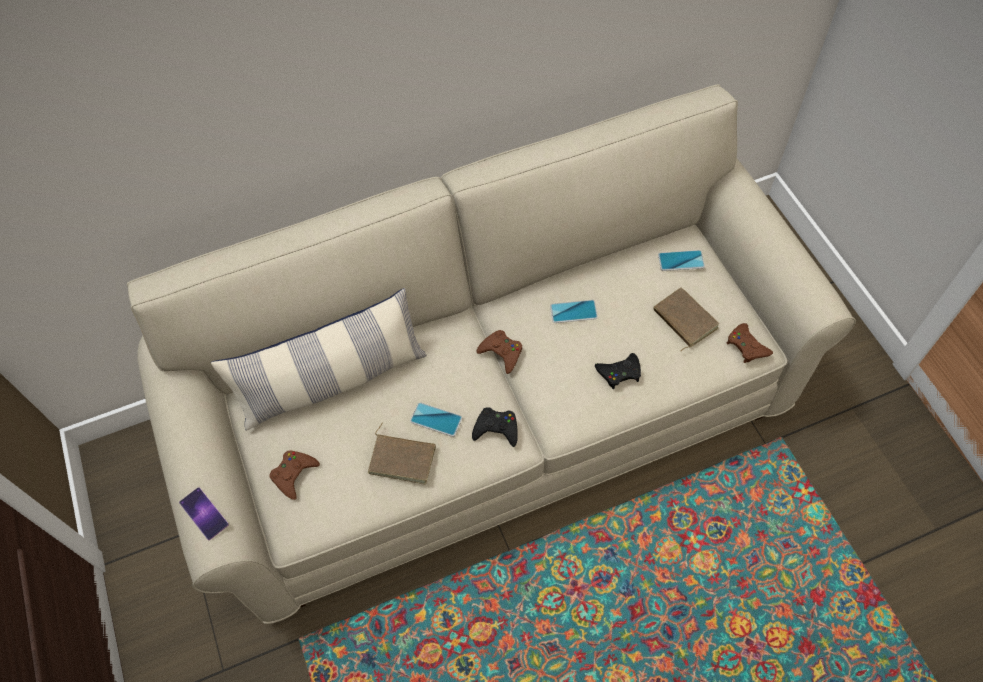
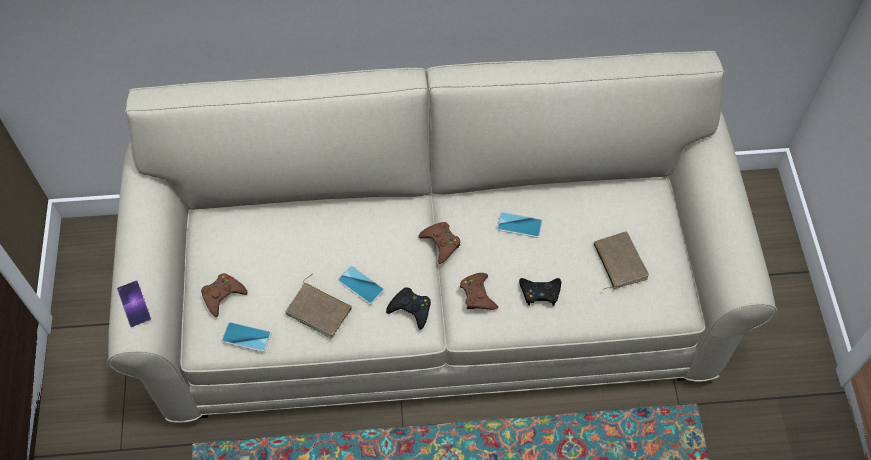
camera: 15 degrees right, 0 degrees up
pillow [211,288,427,431] -> none
phone [658,250,705,271] -> phone moved to [222,322,271,352]
brown game controller [727,323,773,363] -> brown game controller moved to [460,273,498,310]

